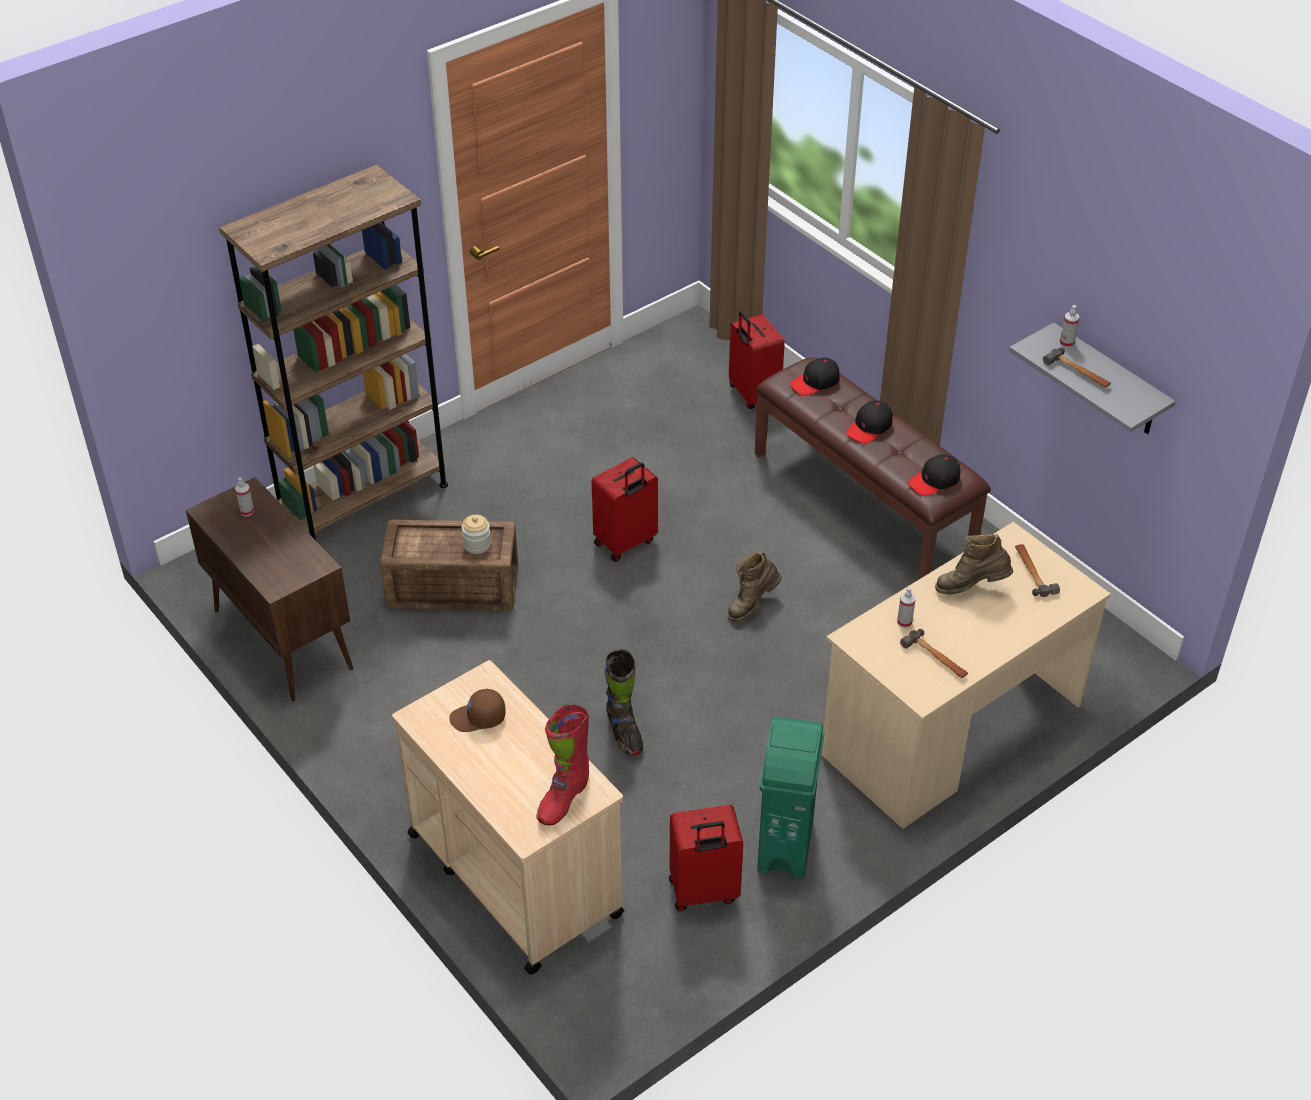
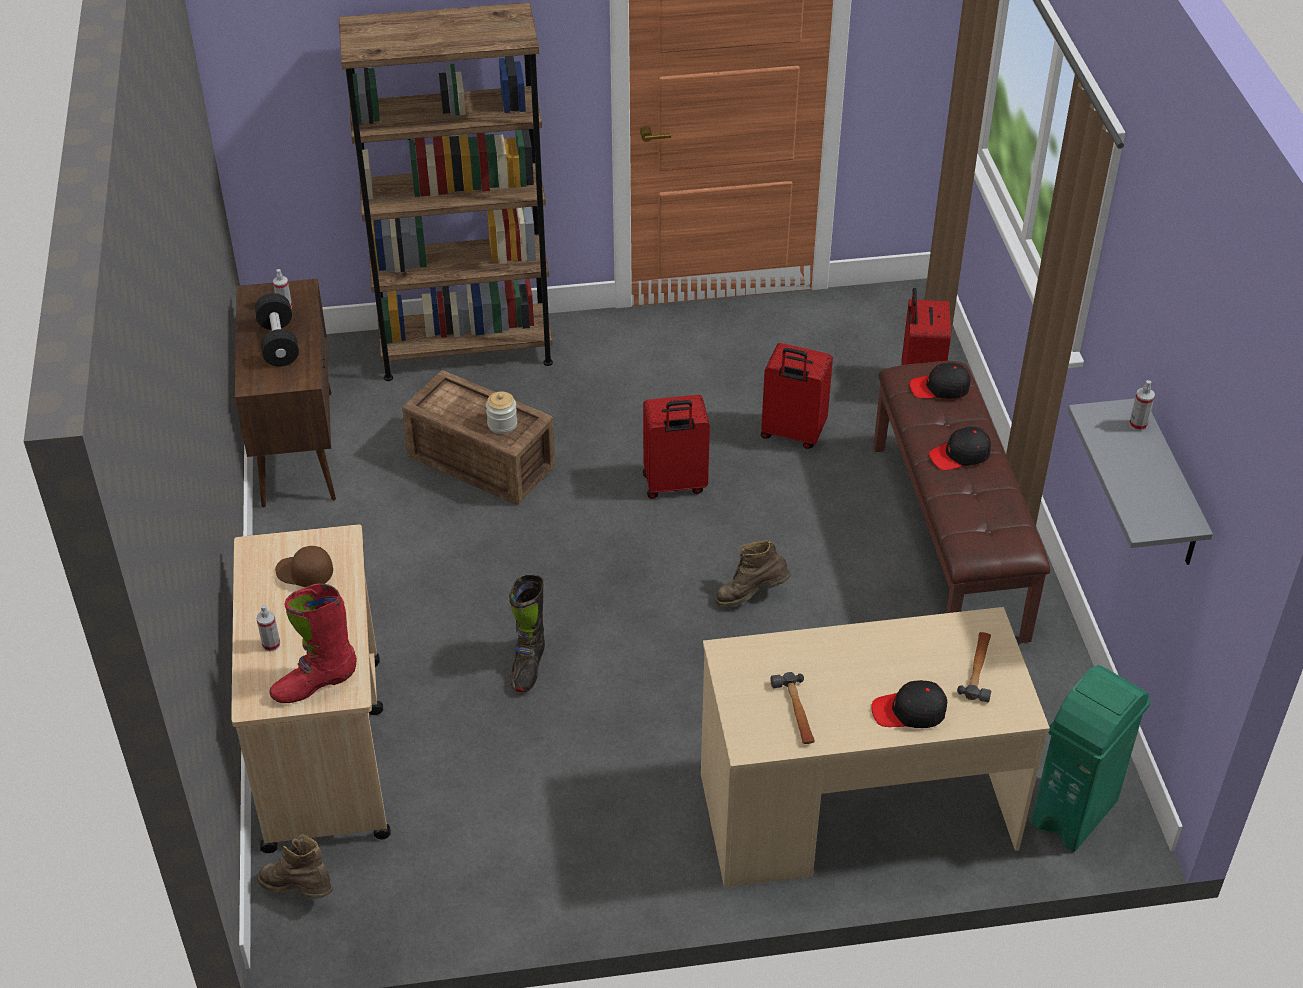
camera: 30 degrees right, 0 degrees up
red suitcase [669,805,743,911] -> red suitcase moved to [761,343,833,449]
green trash can [757,717,825,879] -> green trash can moved to [1031,665,1151,852]
spray bottle [897,587,915,628] -> spray bottle moved to [257,604,280,652]
black cap [908,454,961,496] -> black cap moved to [871,680,947,728]
brown boot [935,534,1013,595] -> brown boot moved to [257,834,333,899]
hammer [1043,347,1111,388] -> none
none -> black dumbbell [255,293,299,367]

